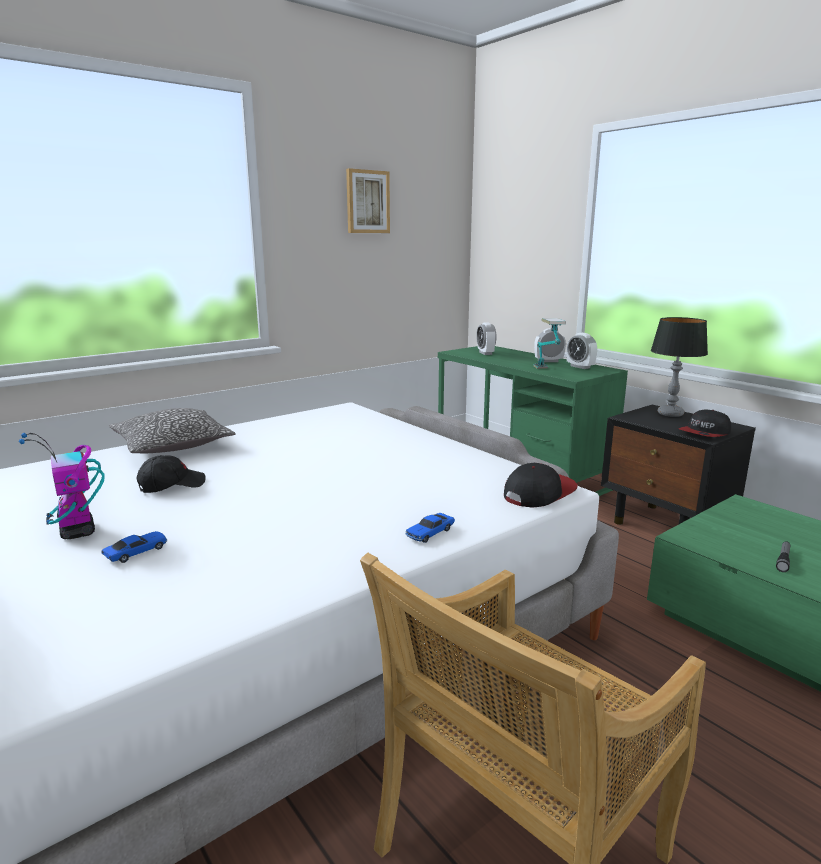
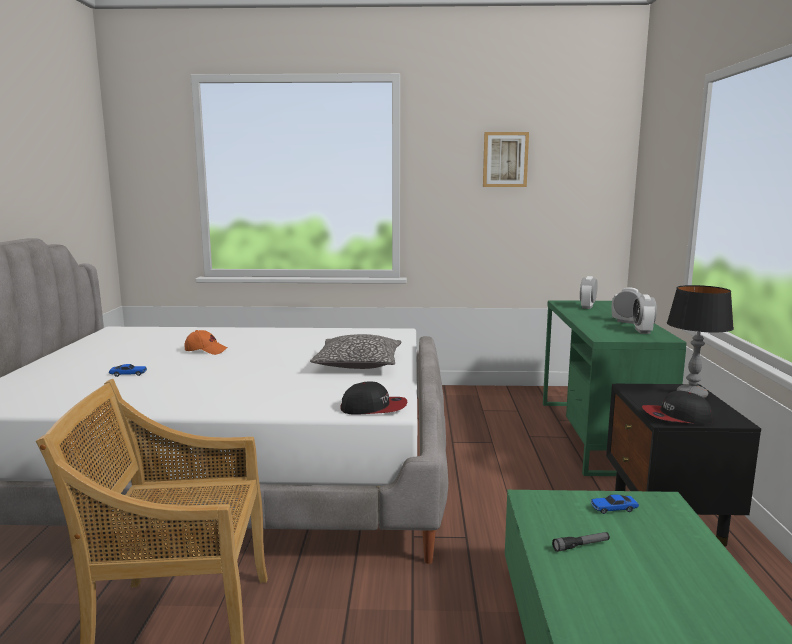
camera: 40 degrees right, 5 degrees down
toy robot [19,433,105,539] -> none
pillow [109,408,236,454] -> pillow moved to [310,334,402,369]
black cap [137,455,206,493] -> orange cap [184,330,228,355]
toy car [405,513,455,543] -> toy car moved to [591,494,639,514]
table lamp [533,318,566,369] -> none

